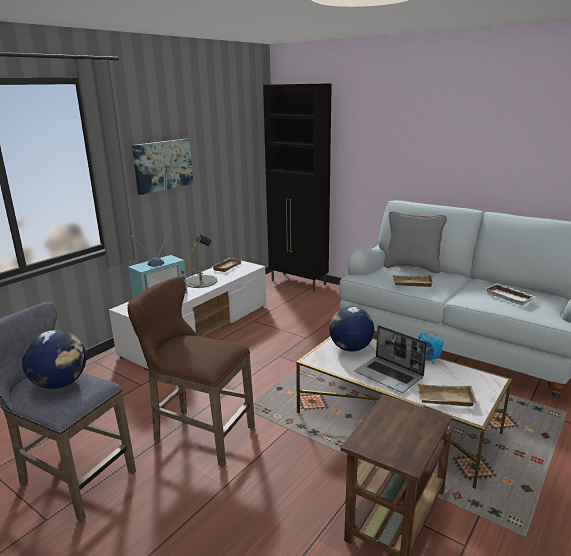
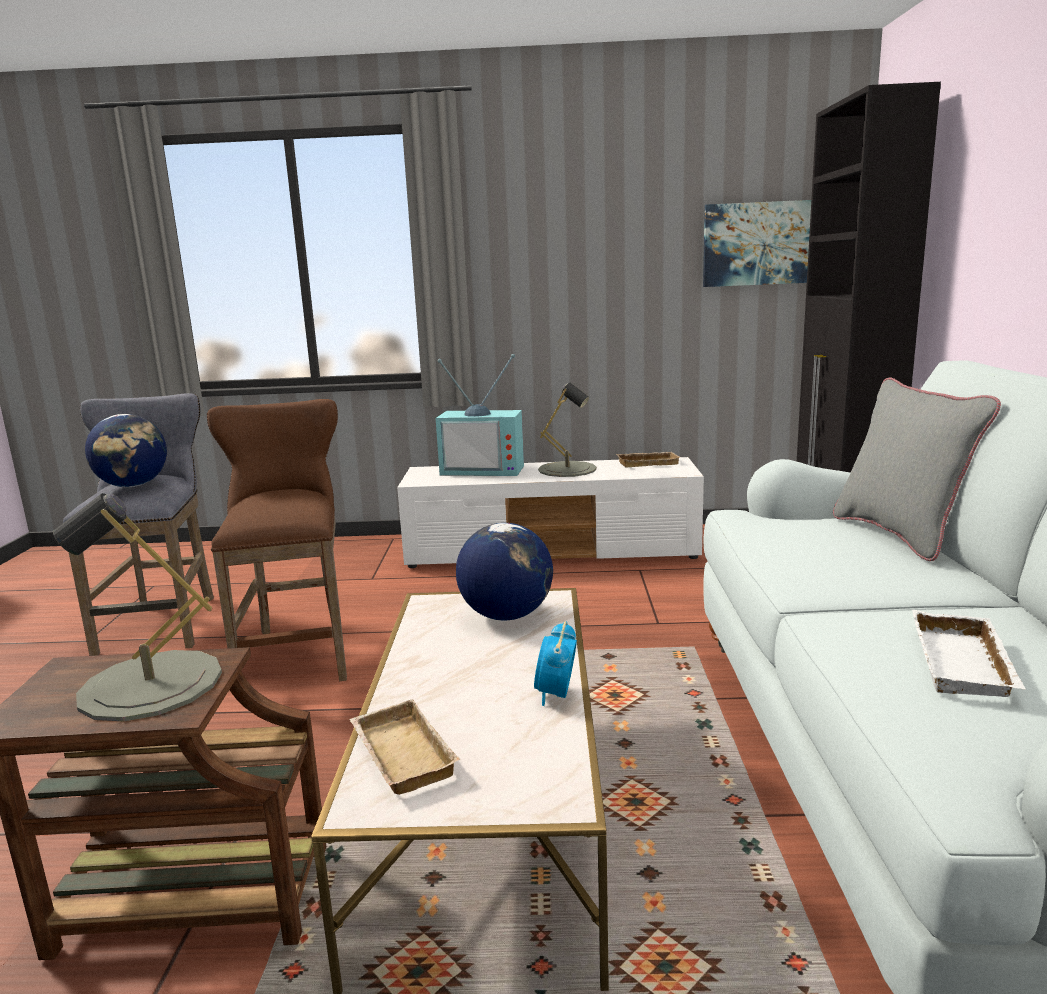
camera: 55 degrees right, 5 degrees down
picture [132,138,194,195] -> picture moved to [703,200,811,287]
laptop [355,325,427,393] -> none
beige tray [393,275,434,287] -> none
none -> grey table lamp [53,493,222,721]

